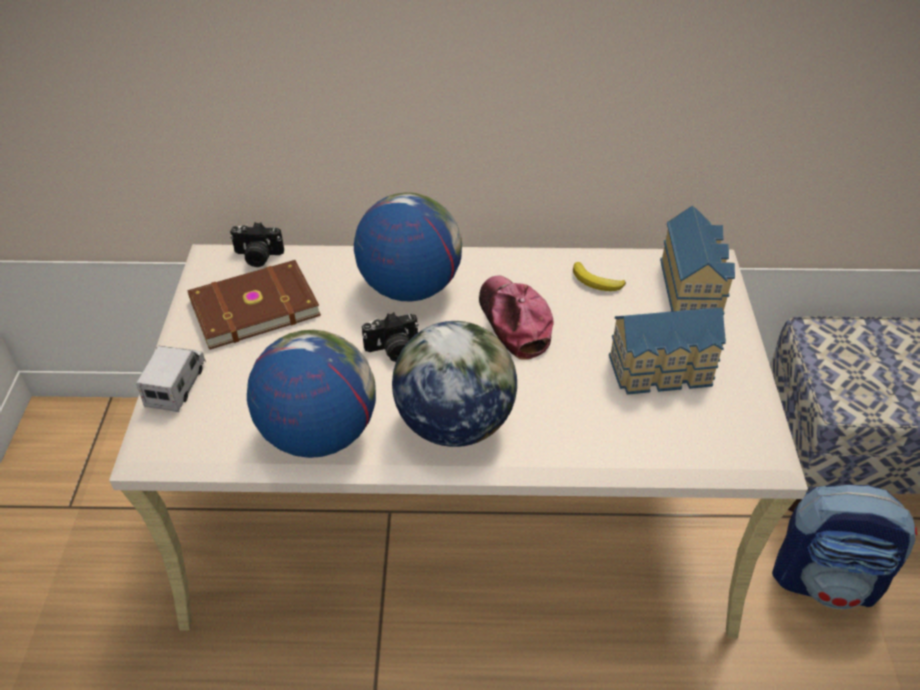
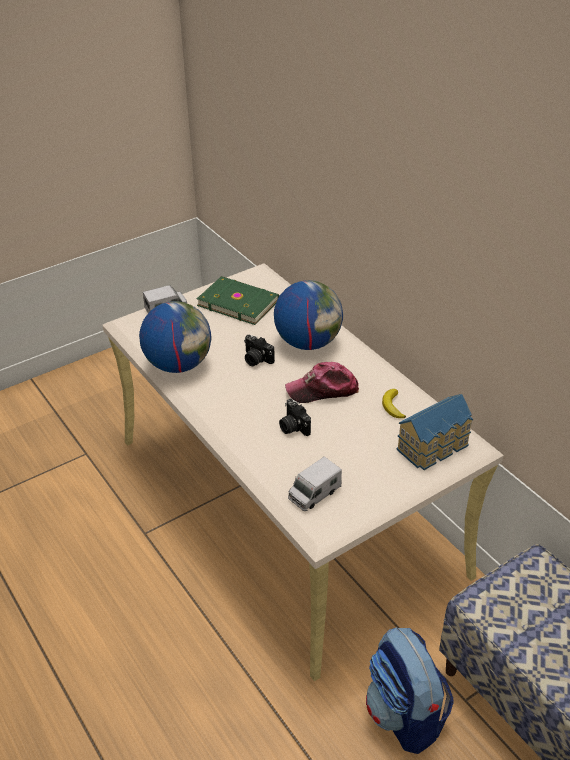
camera: 55 degrees right, 5 degrees down
brown book [187,260,321,350] -> green book [197,276,279,325]
camera [230,222,284,267] -> camera moved to [279,399,311,436]
globe [392,321,517,447] -> none
cap [479,275,553,360] -> cap turned 135 degrees counterclockwise [285,362,359,403]
toy house [609,307,726,395] -> none
none -> toy truck [288,457,342,511]

